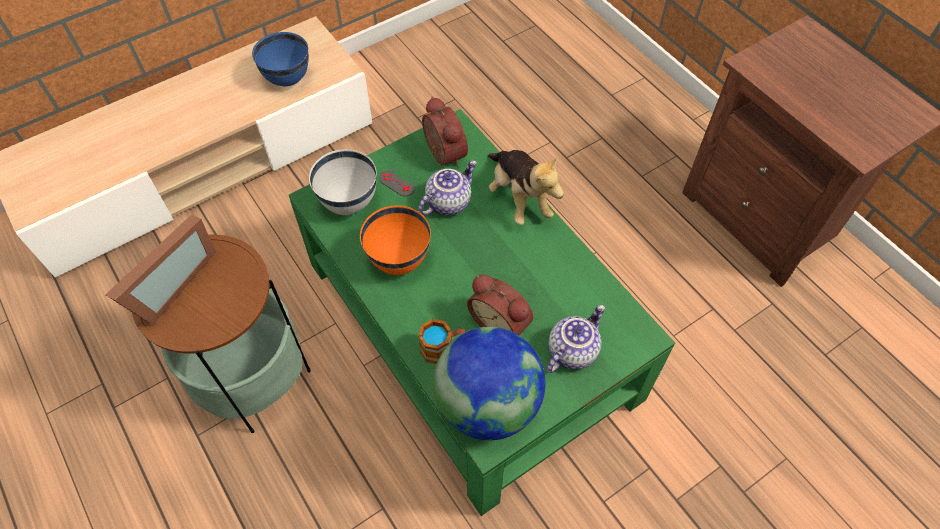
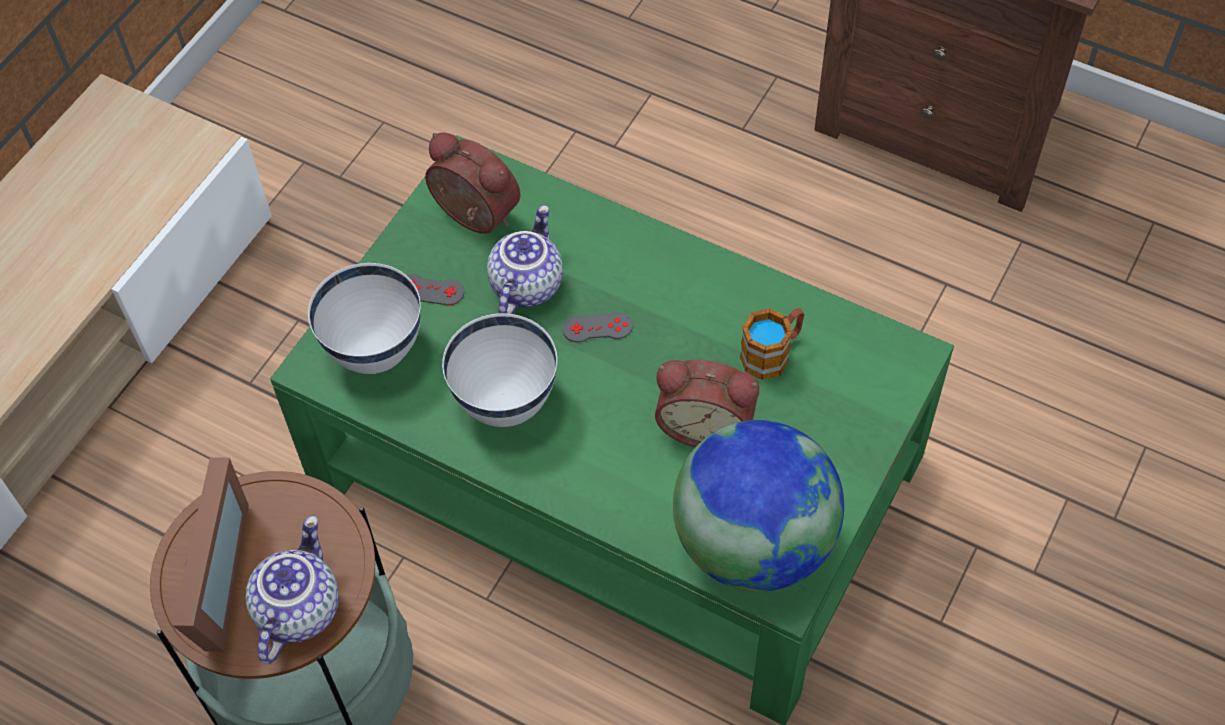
camera: 25 degrees left, 0 degrees up
blue bowl [252,32,309,86] -> none
orange bowl [360,205,431,275] -> white bowl [442,313,557,427]
mug [418,319,466,364] -> mug moved to [740,308,804,380]
plush toy [488,150,564,225] -> none
teapot [546,305,605,373] -> teapot moved to [246,516,339,664]
none -> grey game controller [563,312,633,343]

